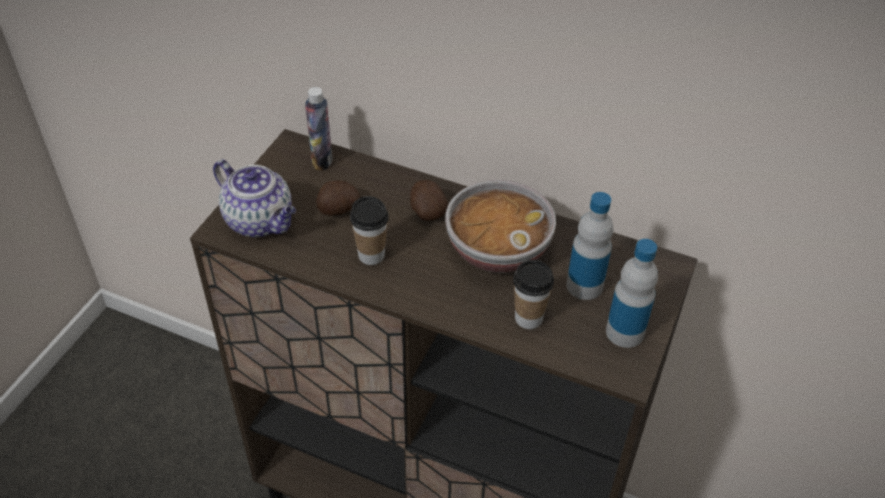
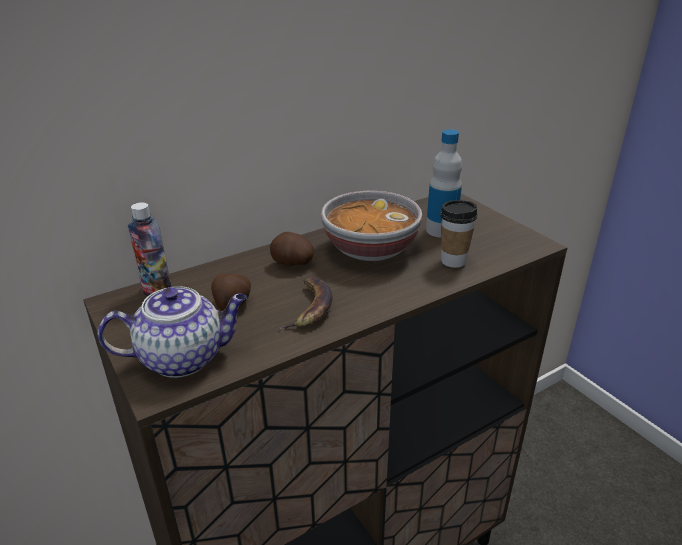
camera: 55 degrees left, 15 degrees down
cup [350,196,389,265] -> banana [278,277,333,330]
bottle [606,239,658,348] -> none

